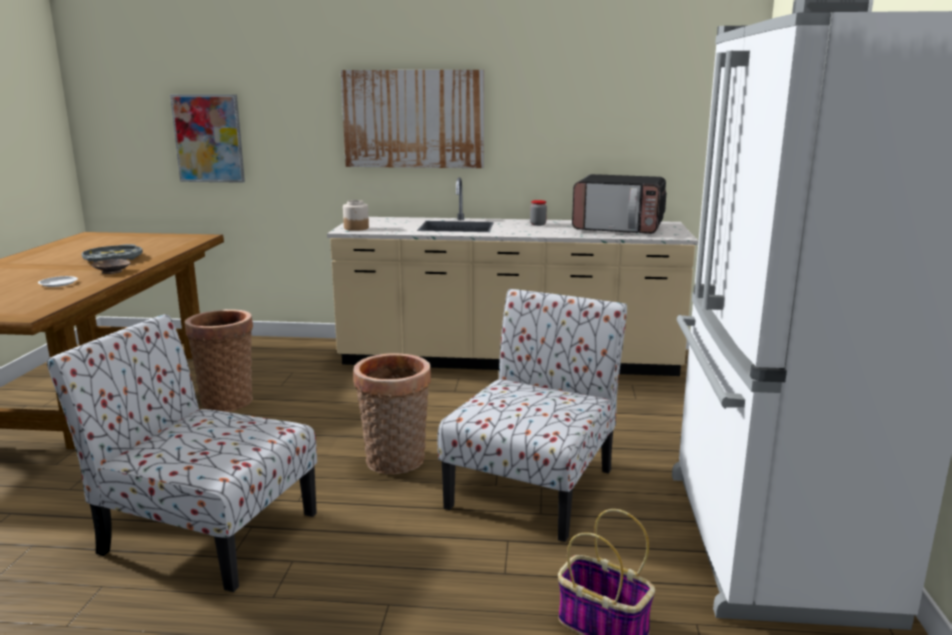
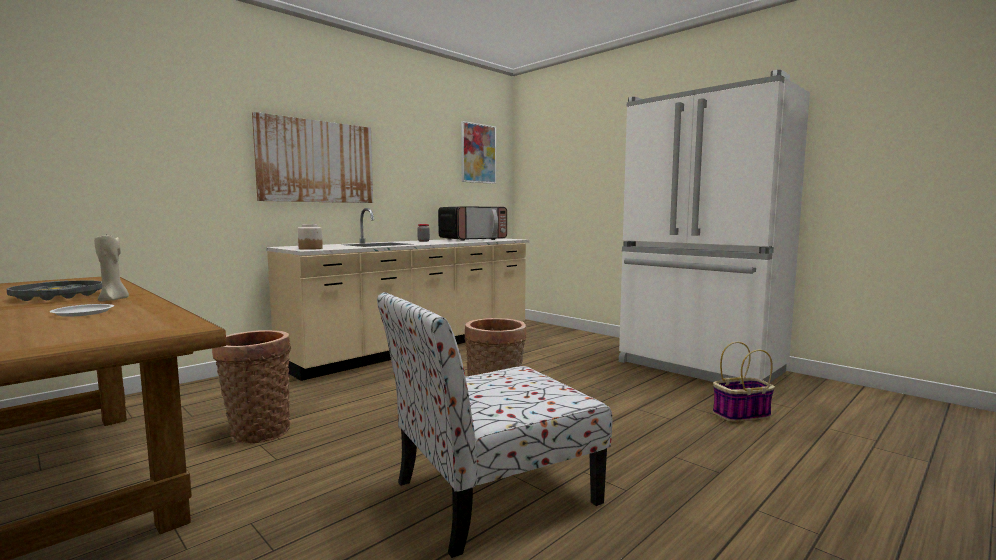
camera: 50 degrees left, 10 degrees down
brown bowl [91,259,131,274] -> beige candle [94,234,129,301]
picture [170,94,245,183] -> picture moved to [461,121,496,184]
chair [437,289,627,542] -> none

